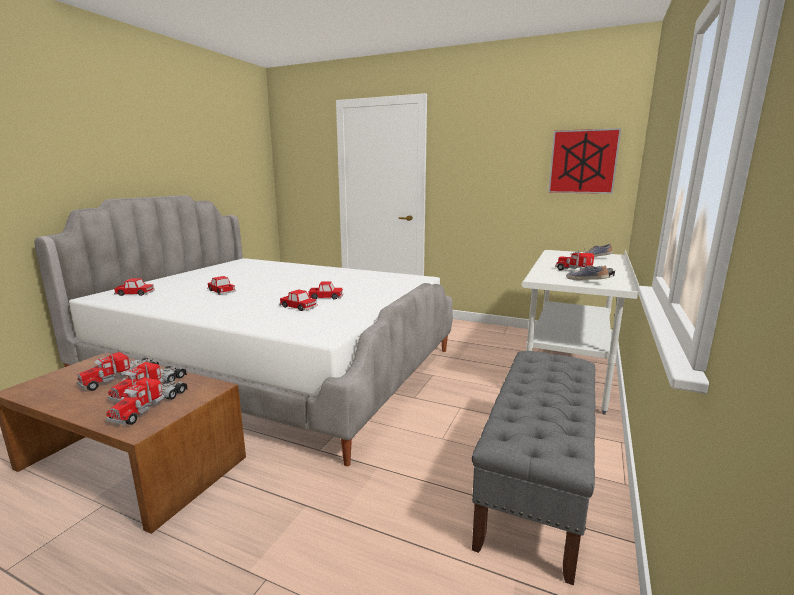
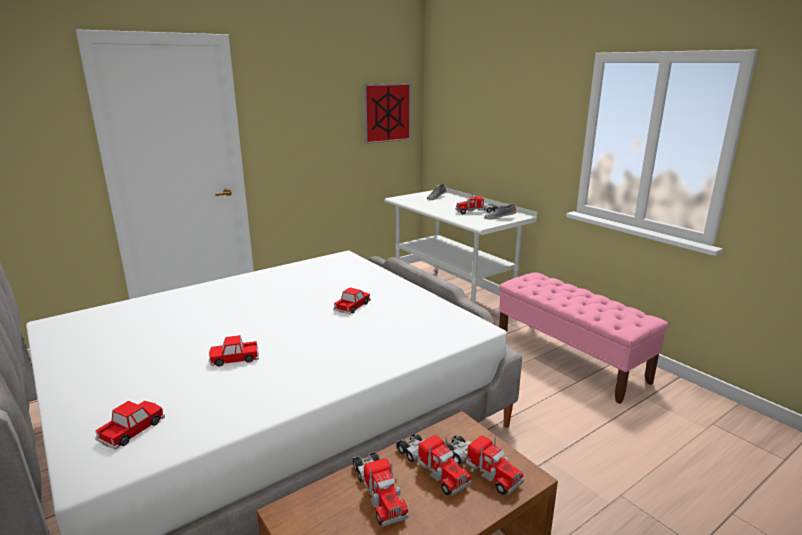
camera: 60 degrees left, 5 degrees up
toy car [279,289,317,311] -> none
grey bench [472,351,596,585] -> pink bench [499,273,669,404]

